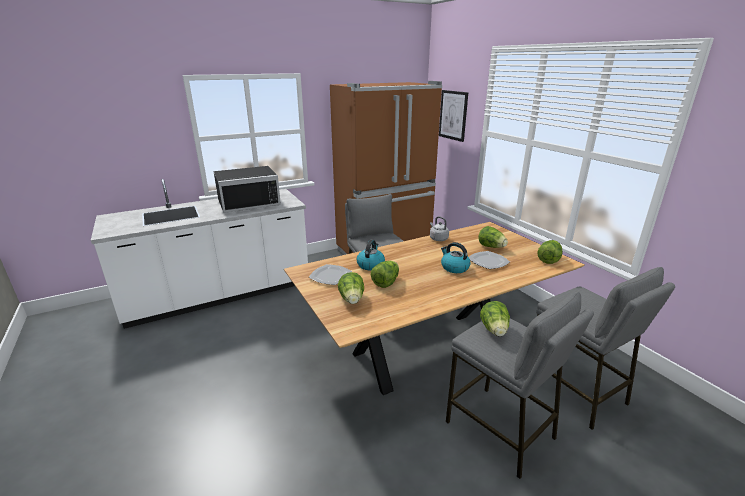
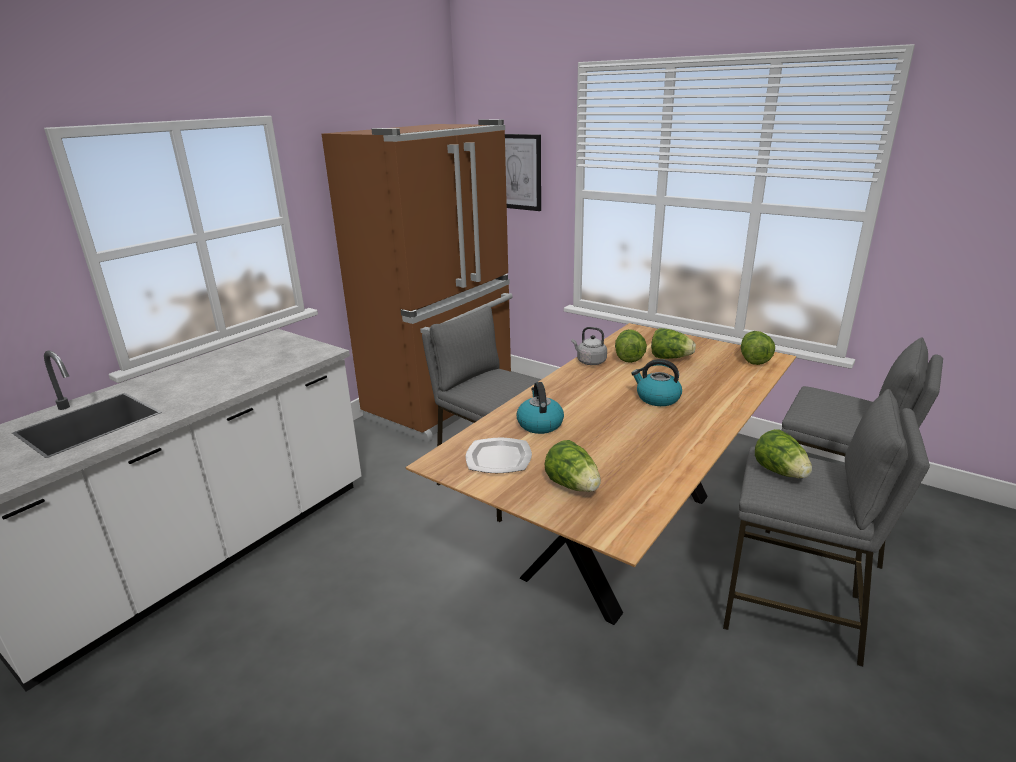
camera: 25 degrees left, 0 degrees up
black microwave [214,166,281,213] -> none
lettuce [371,261,399,288] -> lettuce moved to [615,329,647,363]
plate [469,251,510,269] -> none

